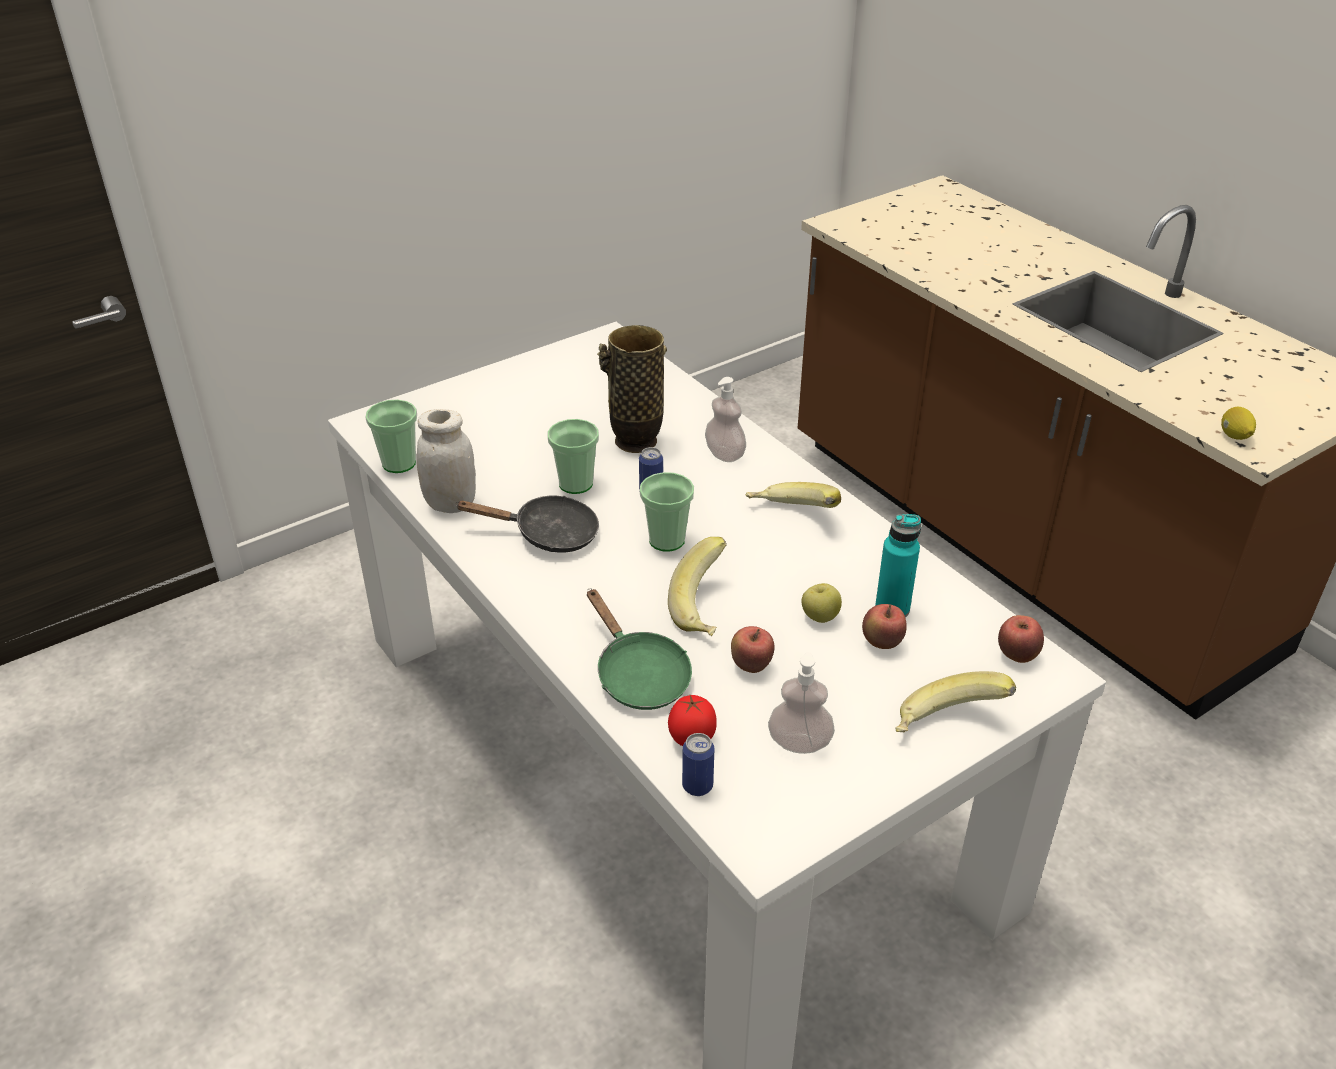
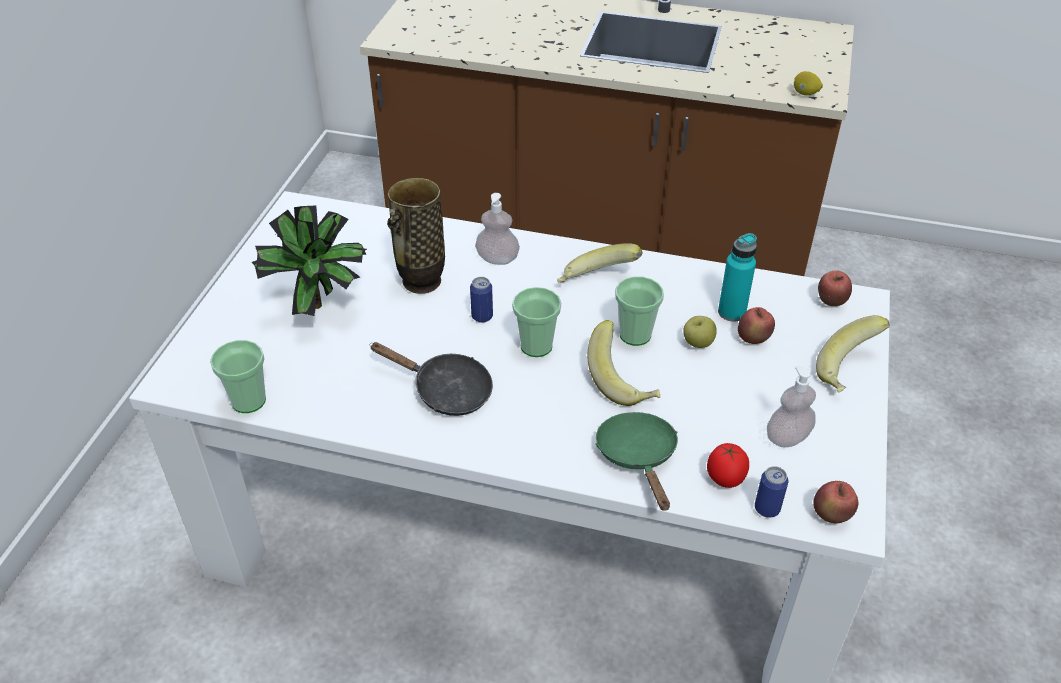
camera: 40 degrees left, 5 degrees up
white jar [417,409,476,513] -> none
black frying pan [455,496,599,553] -> black frying pan turned 60 degrees clockwise [370,342,493,416]
cup [548,419,599,494] -> cup moved to [615,276,664,346]
green frying pan [587,589,692,710] -> green frying pan turned 120 degrees counterclockwise [595,412,678,511]
apple [731,626,775,673] -> apple moved to [813,481,858,524]
none -> potted plant [252,205,367,316]

